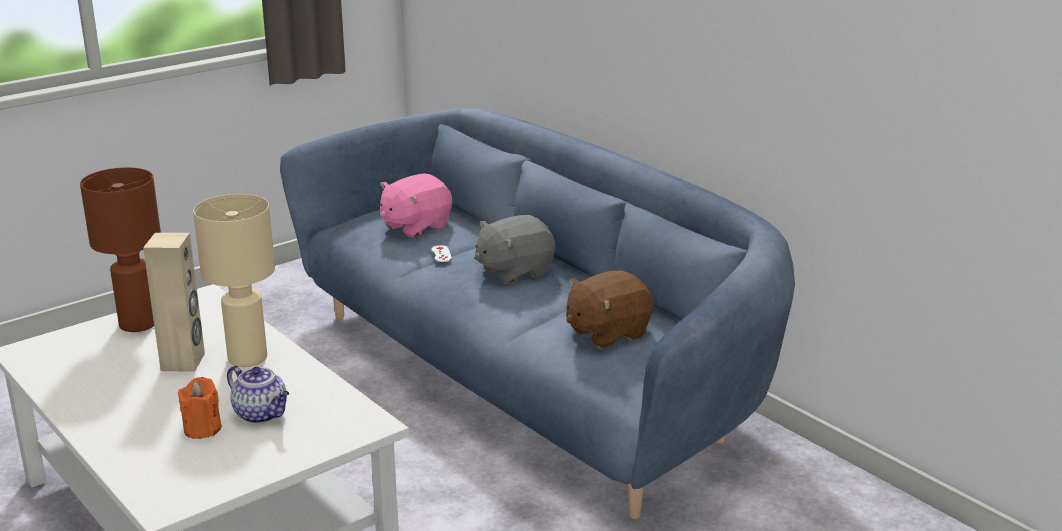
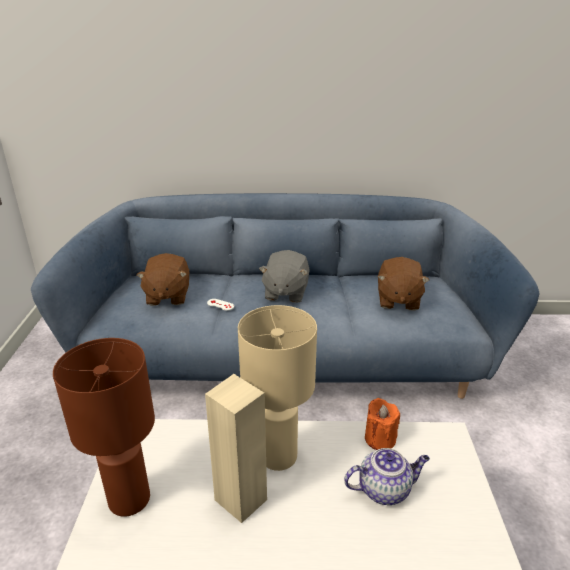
camera: 50 degrees left, 5 degrees up
orange candle [178,377,222,439] -> orange candle moved to [365,398,400,450]
pink plush toy [380,174,452,238] -> brown plush toy [136,253,189,306]

